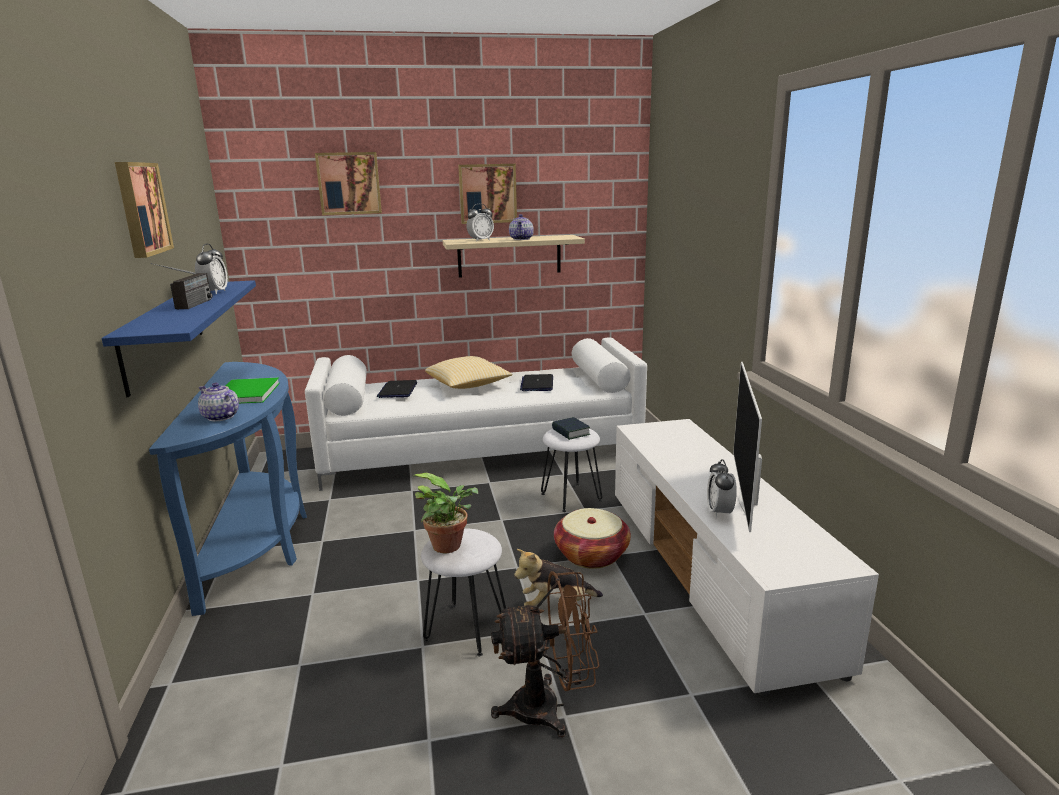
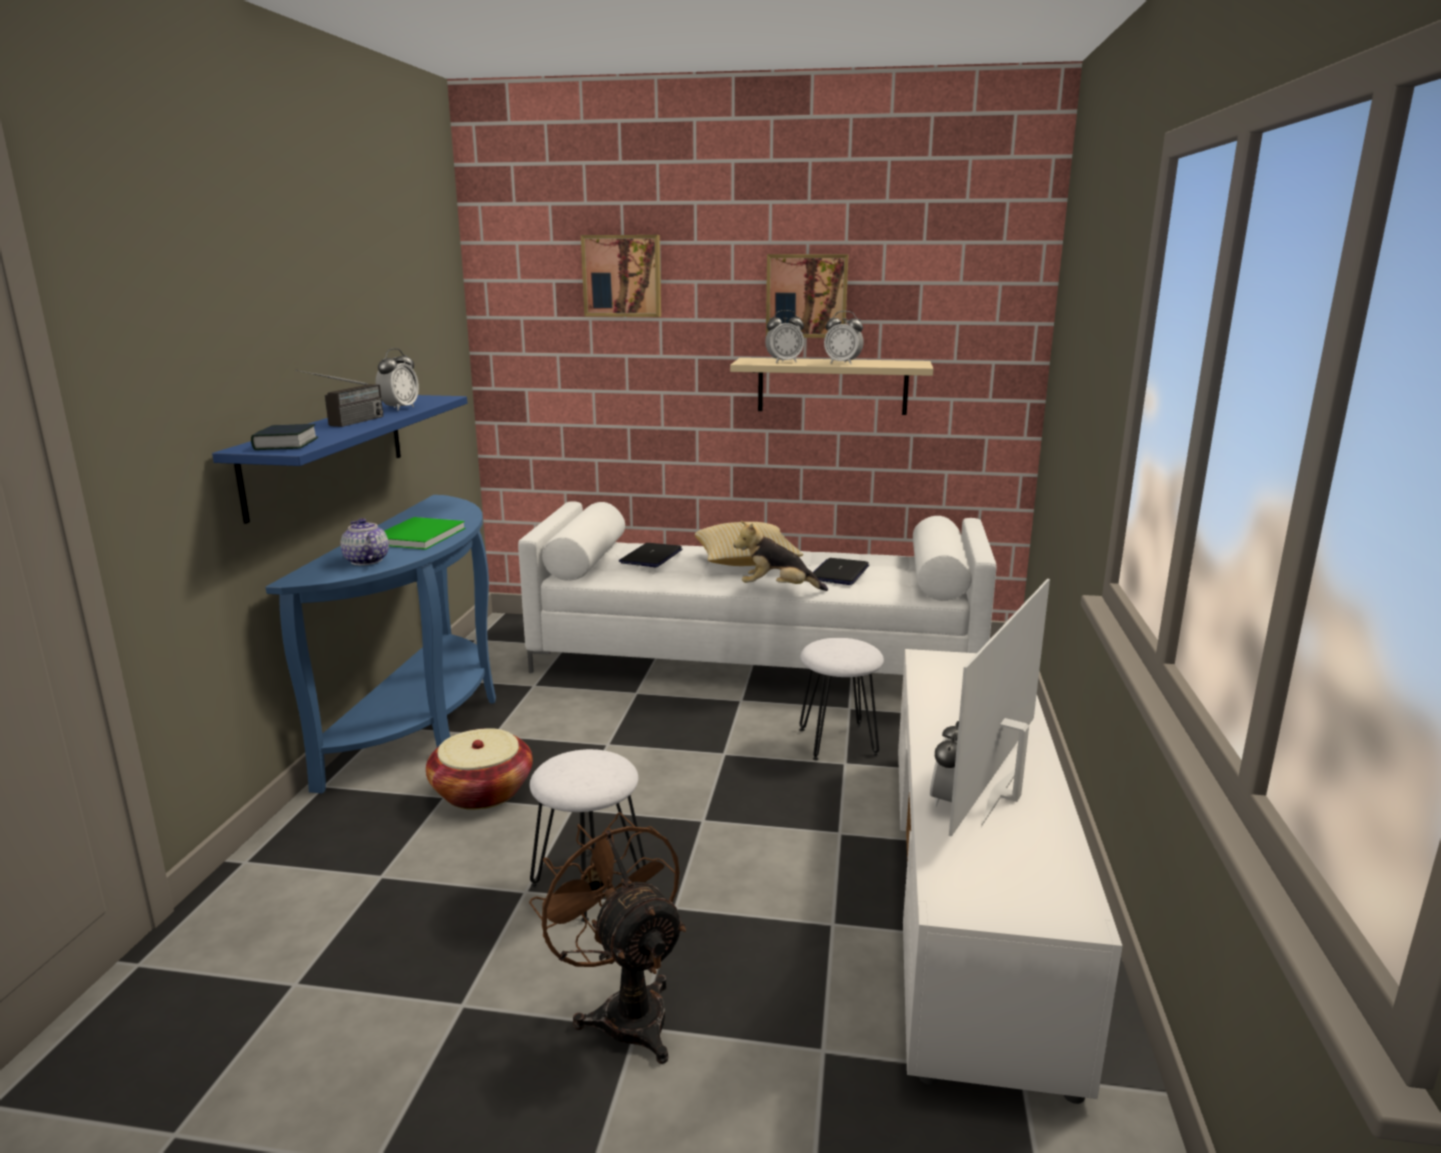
camera: 20 degrees right, 0 degrees up
picture [115,162,174,258] -> none
potted plant [412,473,478,553] -> none
brown fan [491,571,599,737] -> brown fan turned 135 degrees counterclockwise [529,812,686,1064]
teapot [509,214,534,240] -> alarm clock [824,311,864,364]
plush toy [514,549,603,607] -> plush toy moved to [733,520,828,591]
book [552,417,590,440] -> book moved to [251,424,318,450]
basket [554,508,631,569] -> basket moved to [426,728,533,810]

